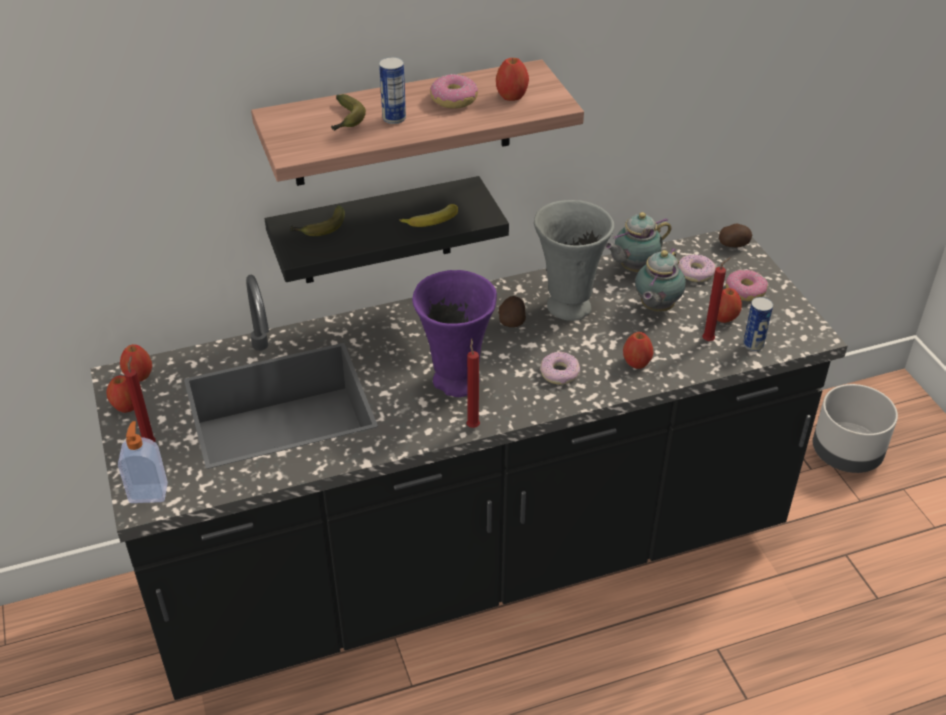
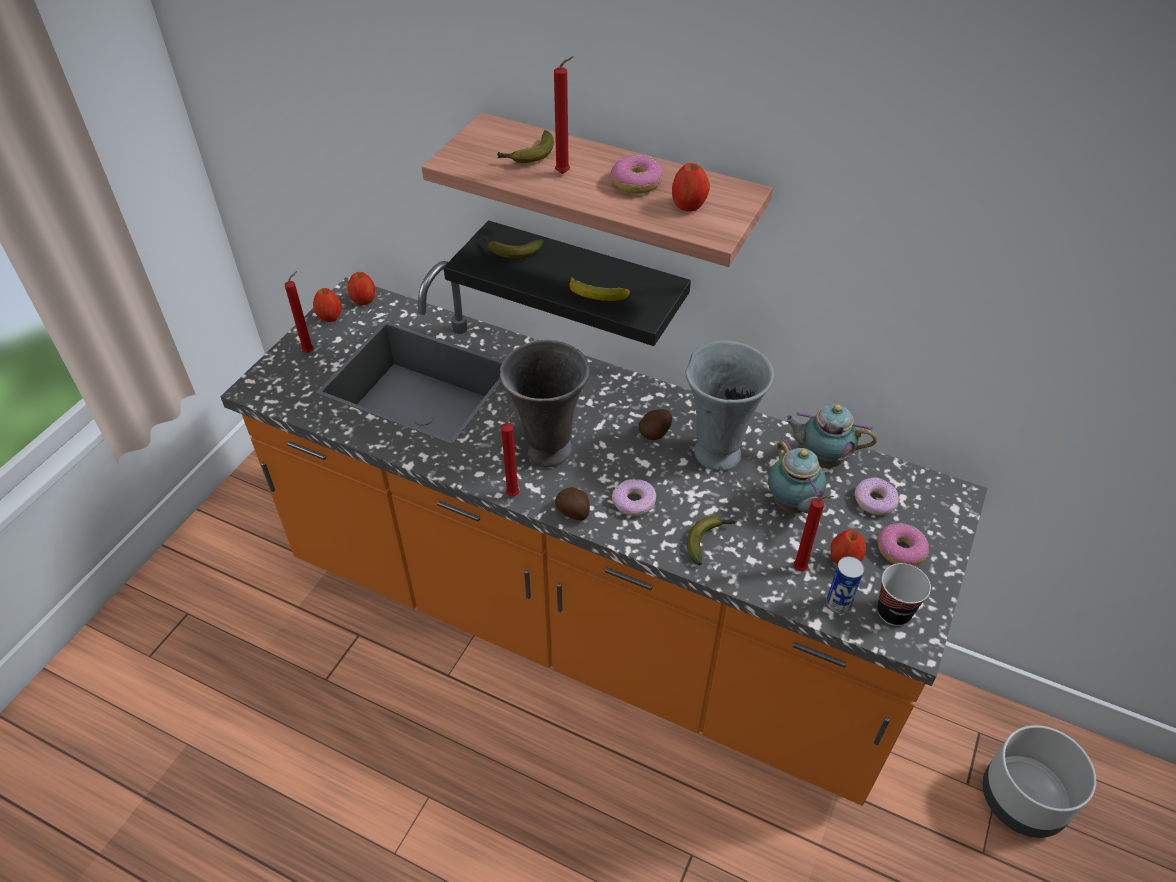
camera: 45 degrees right, 5 degrees up
black counter [90,230,848,700] -> orange counter [220,261,988,806]
soap dispenser [118,421,168,503] -> none
can [379,57,406,124] -> red candle [554,56,574,174]
purple vase [412,270,497,397] -> grey vase [500,340,590,468]
apple [623,332,653,369] -> banana [687,516,735,565]
teapot [635,248,686,312] -> teapot turned 90 degrees counterclockwise [768,438,826,514]
potato [719,223,752,248] -> potato moved to [555,487,590,520]
none -> cup [877,563,931,626]

